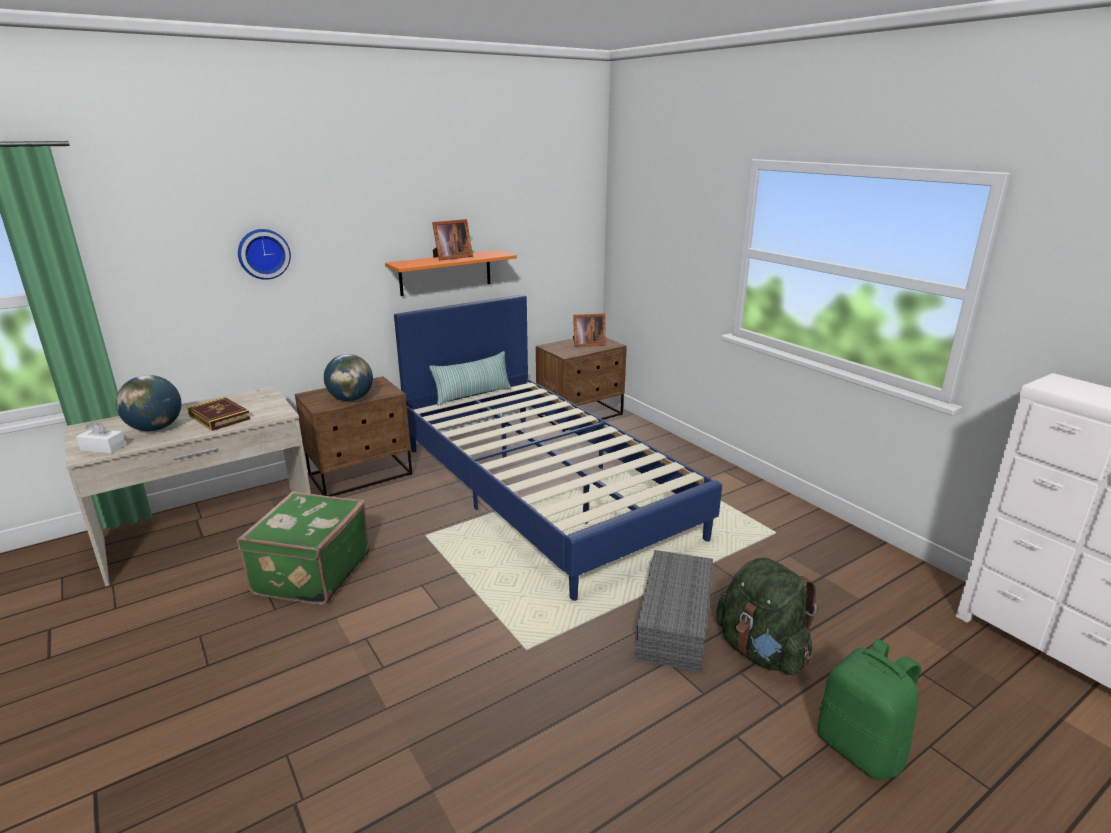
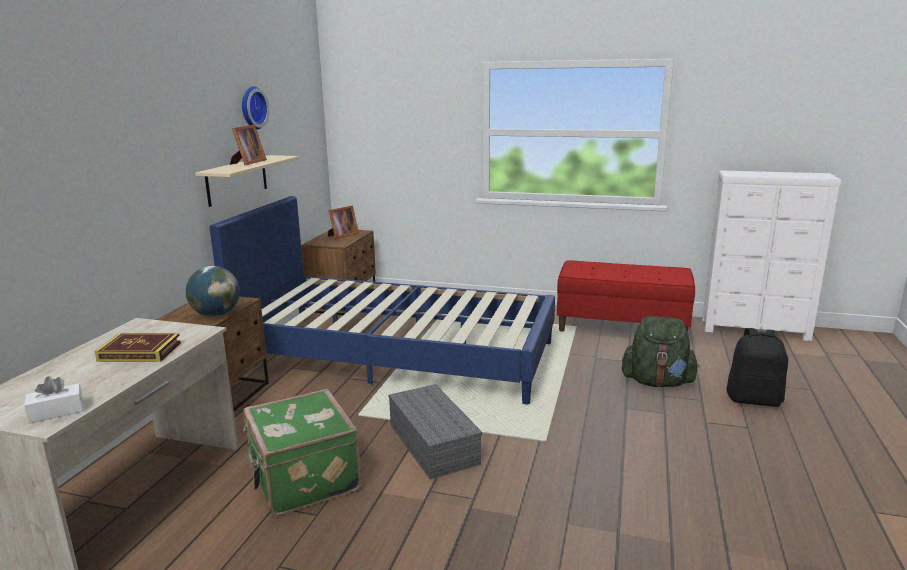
camera: 40 degrees left, 5 degrees down
globe [116,375,181,431] -> none
wall clock [238,229,291,280] -> wall clock moved to [242,86,269,130]
orange shelf [385,250,517,296] -> beige shelf [195,155,299,207]
pillow [429,351,511,406] -> none
grey storage box [635,550,713,672] -> grey storage box moved to [389,384,482,479]
green backpack [817,639,921,780] -> black backpack [727,328,788,407]
none -> red bench [557,260,695,332]

